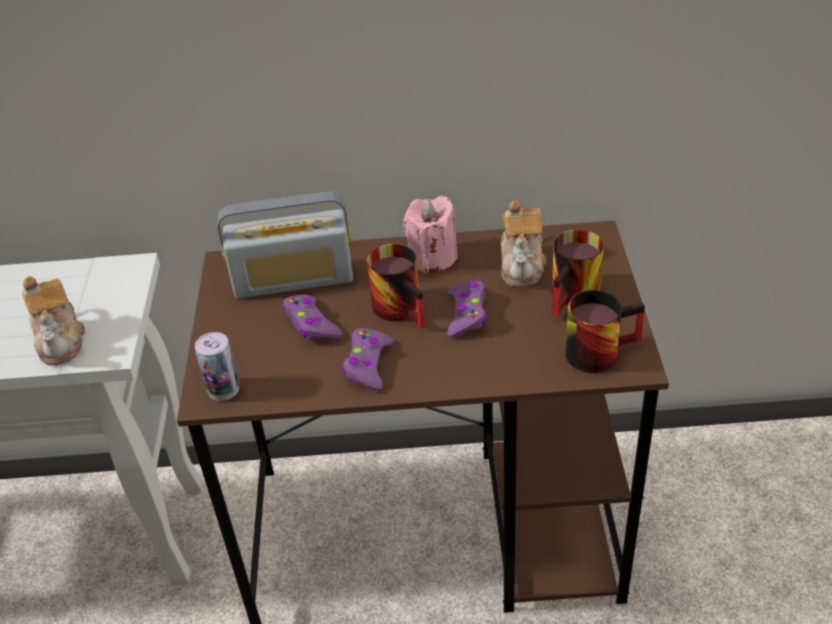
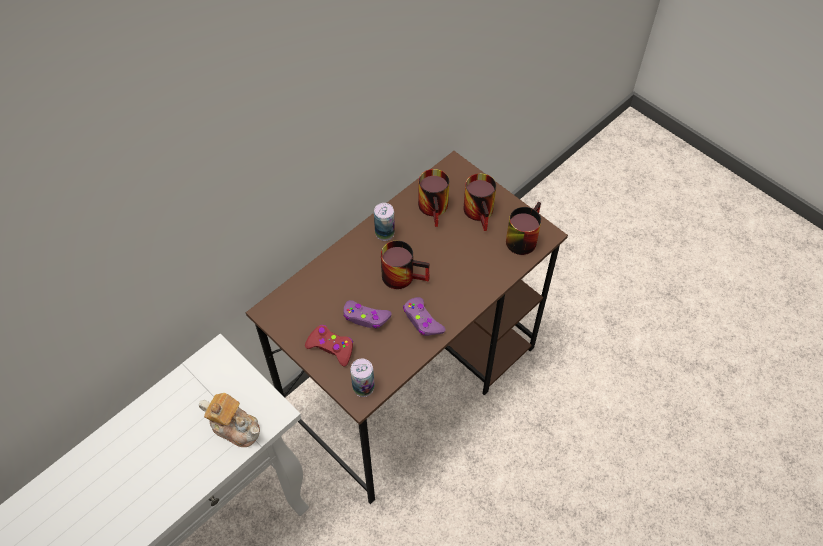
camera: 45 degrees left, 15 degrees up
radio [218,192,353,299] -> none
pink candle [403,196,458,273] -> can [374,203,395,241]
purple game controller [447,281,486,338] -> none
teapot [501,200,546,287] -> mug [418,169,449,227]
none -> red game controller [305,325,353,367]

